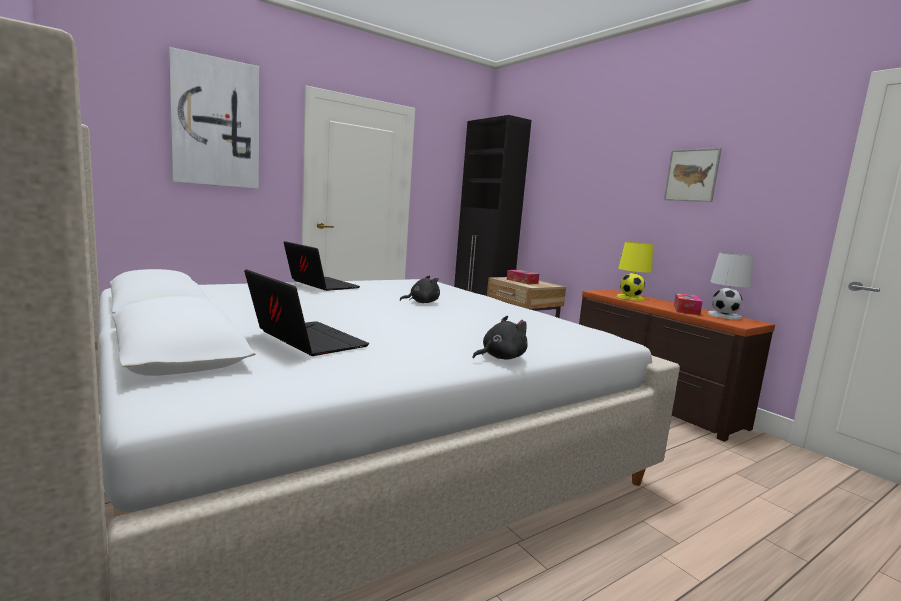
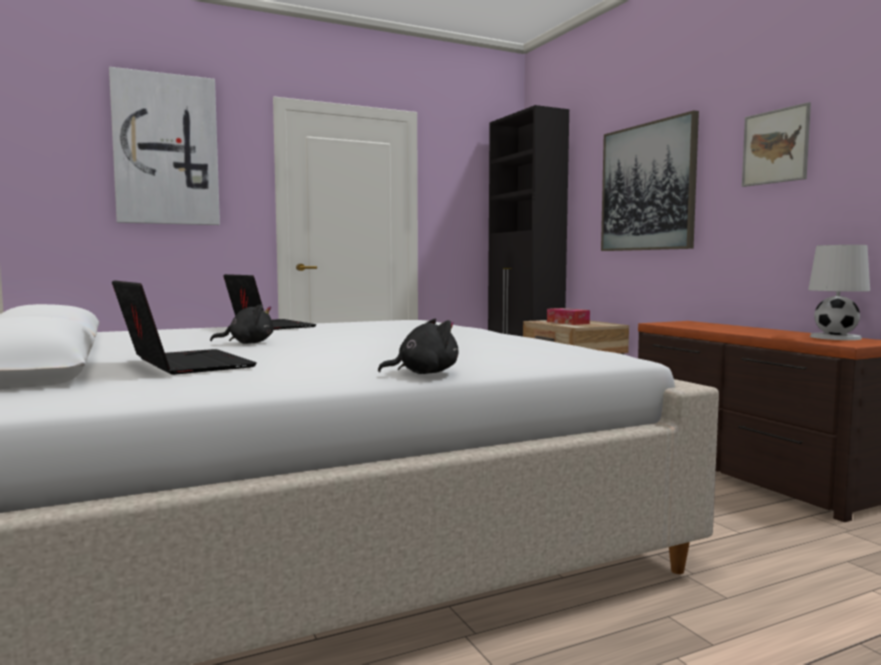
camera: 10 degrees right, 5 degrees down
black plush toy [400,275,440,303] -> black plush toy moved to [210,304,273,344]
yellow table lamp [617,242,653,301] -> none
tissue box [674,293,703,315] -> none
none -> picture [601,110,699,251]

